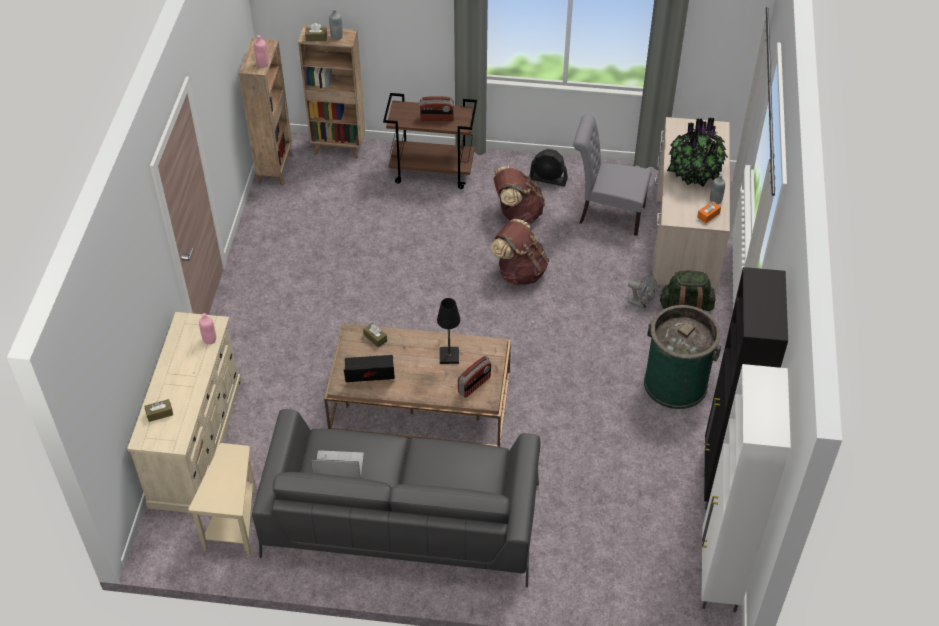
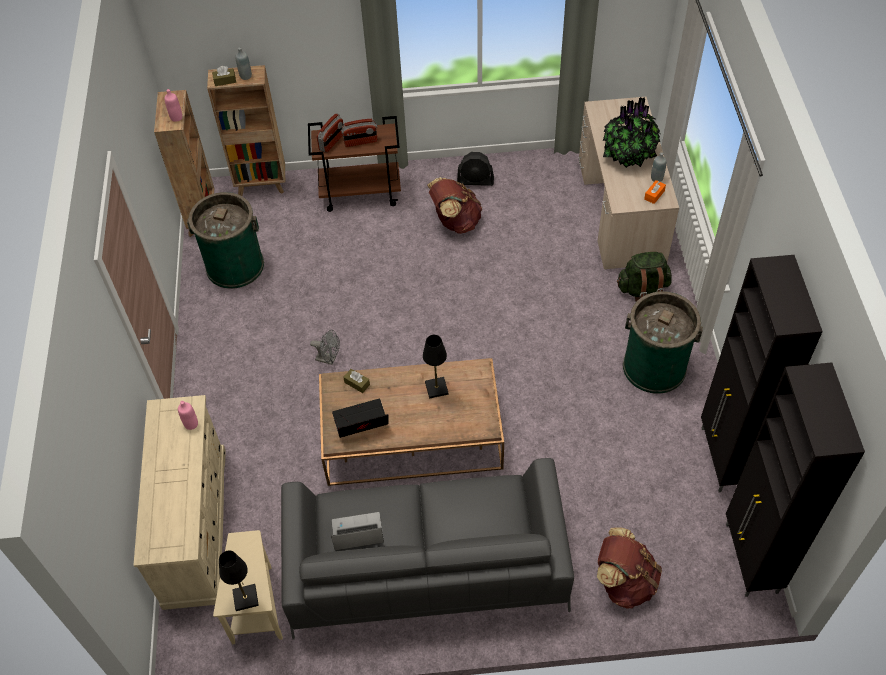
camera: 10 degrees left, 5 degrees up
brown tissue box [145,399,173,422] -> none
radio [458,356,491,398] -> radio moved to [317,113,344,153]
brown backpack [491,219,549,286] -> brown backpack moved to [597,527,662,609]
grey chair [573,114,652,236] -> none
grey fan [628,274,657,309] -> grey fan moved to [310,330,340,365]
white cabinet [701,364,791,612] -> black cabinet [726,362,865,597]
none -> green trash can [187,192,264,289]
none -> black table lamp [219,550,259,611]

